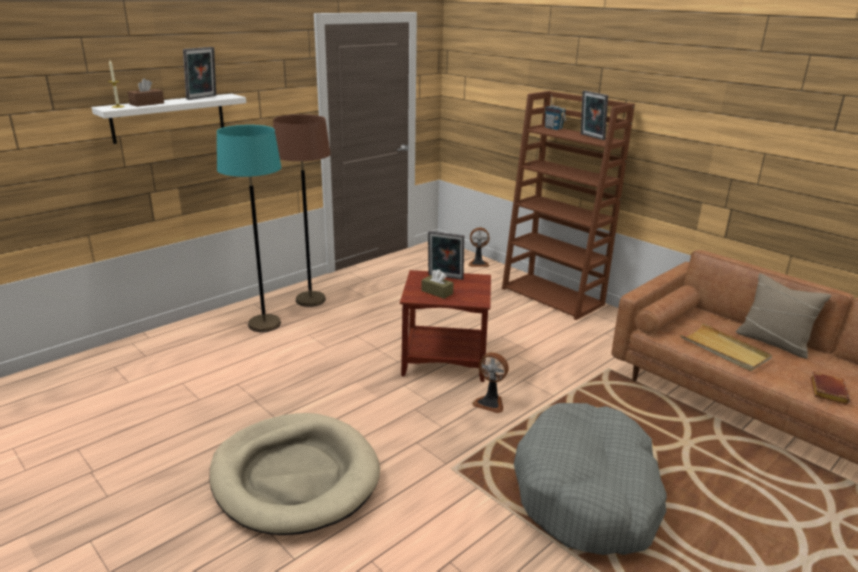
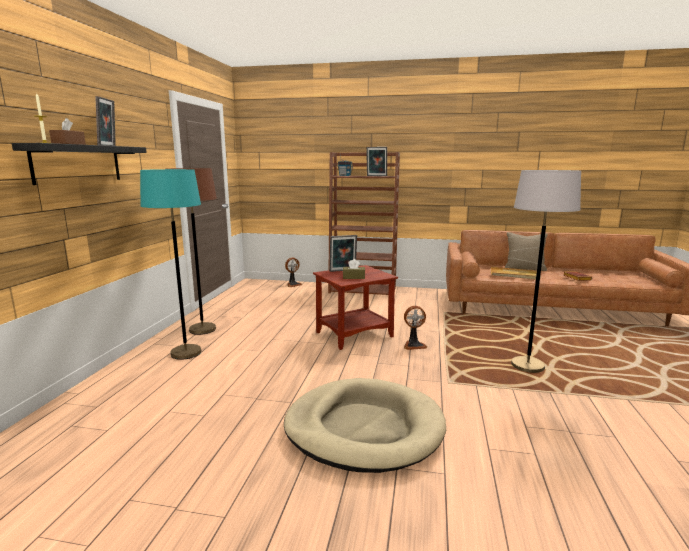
camera: 35 degrees left, 10 degrees down
white shelf [92,94,246,144] -> black shelf [12,143,147,185]
grey dog bed [514,403,667,555] -> grey floor lamp [511,170,581,373]

